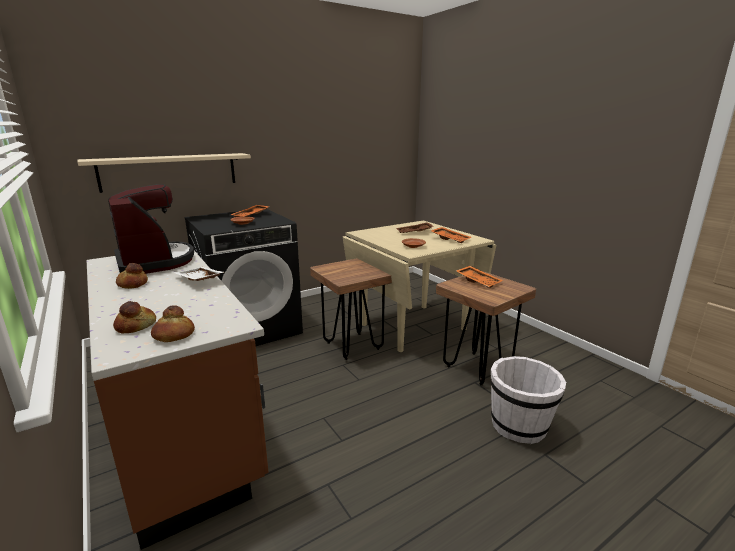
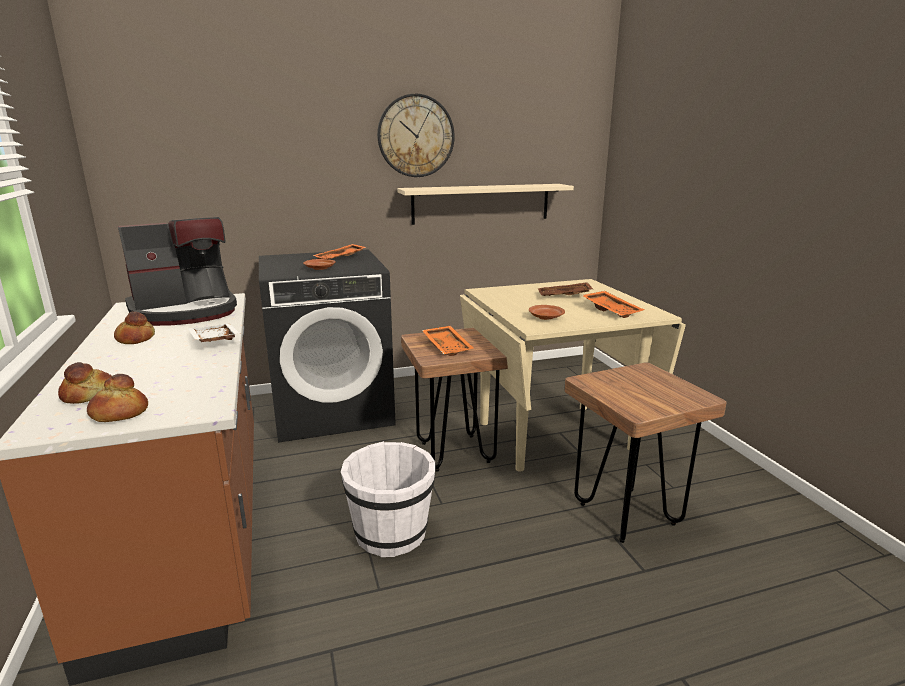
camera: 15 degrees right, 0 degrees up
beige shelf [77,153,251,193] -> beige shelf moved to [397,184,574,225]
coffee machine [108,184,194,274] -> coffee machine turned 75 degrees clockwise [118,217,237,326]
orange tray [456,266,503,288] -> orange tray moved to [422,326,473,356]
white bucket [491,356,566,444] -> white bucket moved to [341,441,435,557]
none -> wall clock [377,94,455,177]

